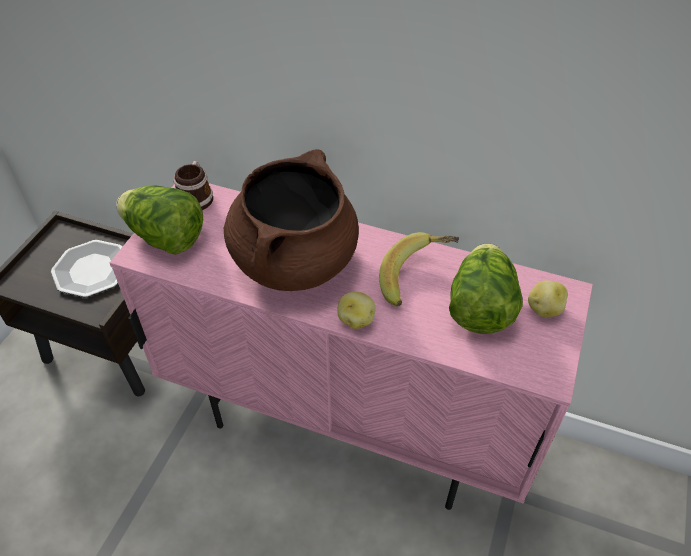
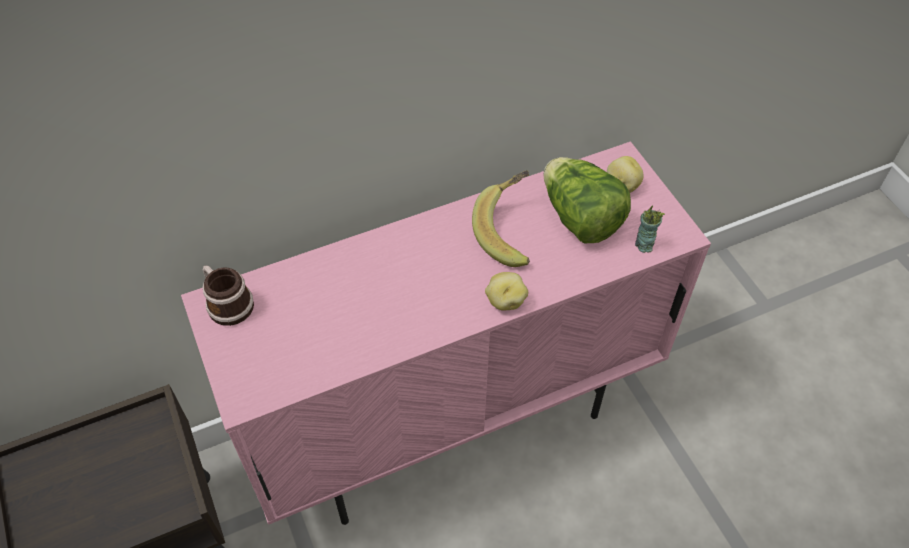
camera: 45 degrees left, 5 degrees up
plate [51,240,123,297] -> none
lettuce [116,186,203,255] -> none
brown cooking pot [224,149,359,291] -> none
none -> cup [635,206,665,253]

